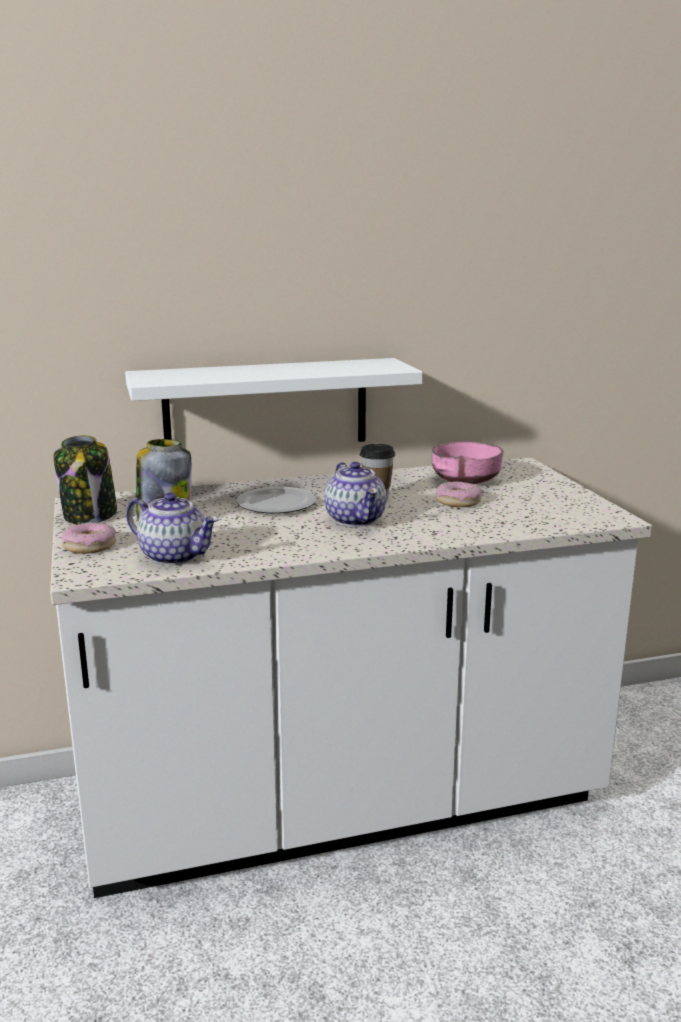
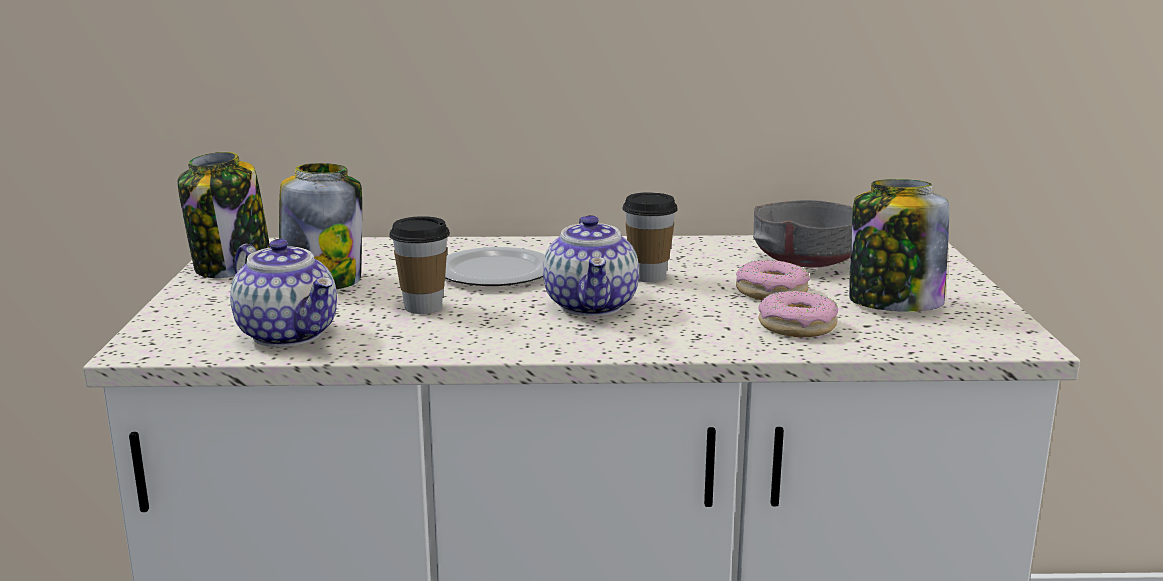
camera: 15 degrees right, 0 degrees up
donut [61,522,116,554] -> donut moved to [758,291,838,337]
white shelf [125,358,423,442] -> none
pink bowl [432,441,503,484] -> grey bowl [753,200,853,268]
none -> cup [389,216,450,314]
none -> jar [849,179,949,312]

